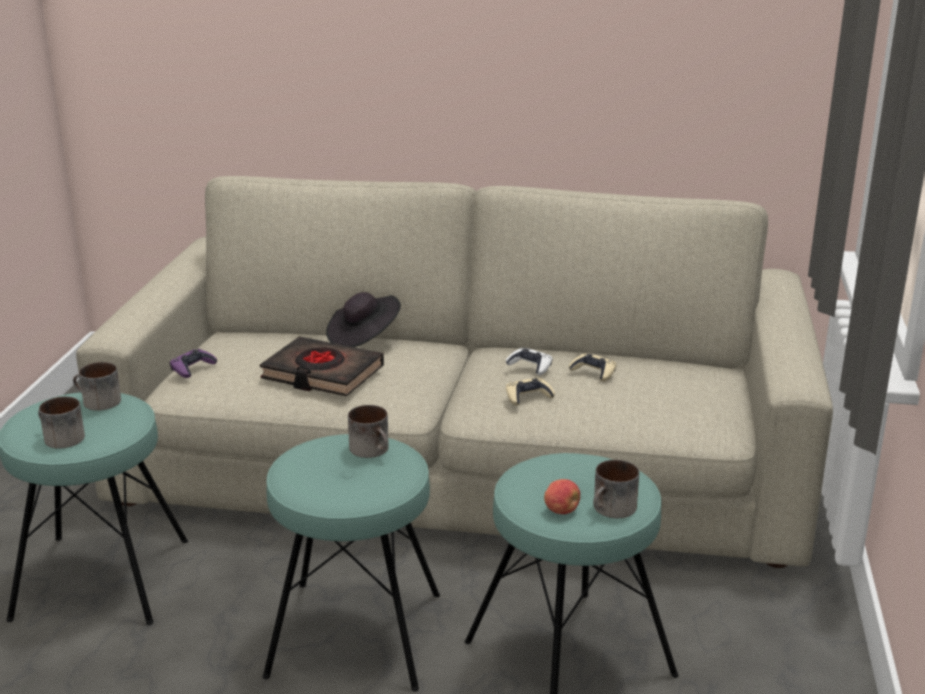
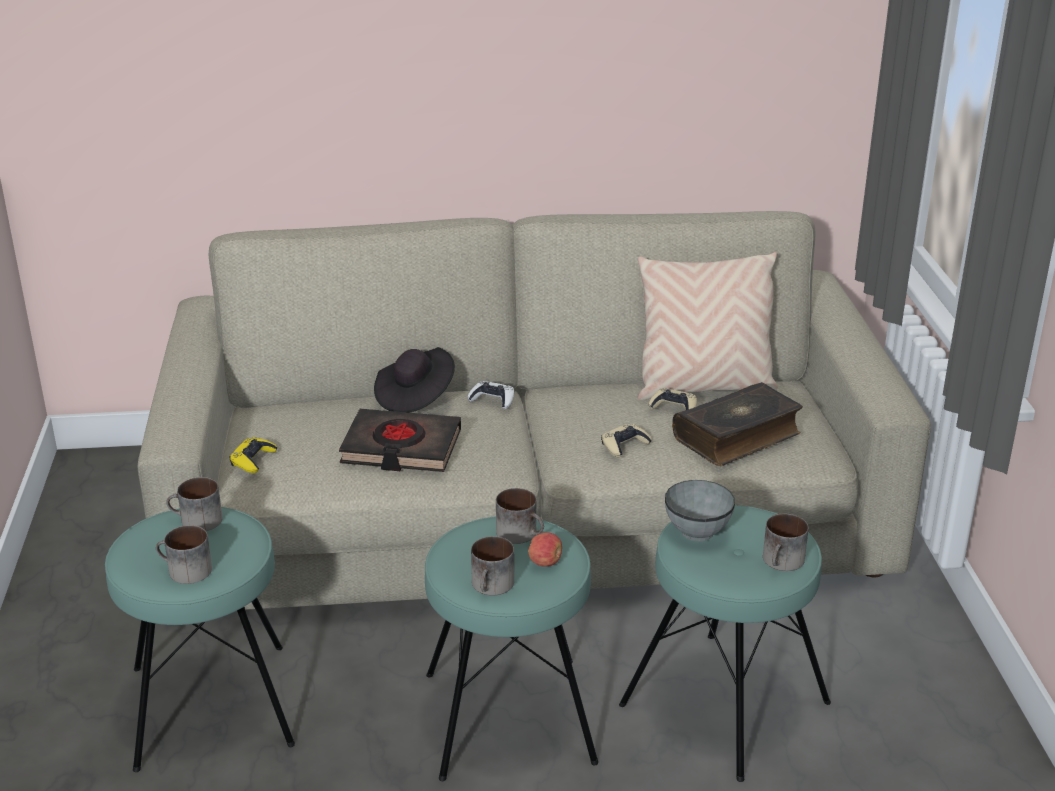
camera: 15 degrees left, 5 degrees up
purple game controller [170,349,217,378] -> yellow game controller [230,437,277,473]
white game controller [506,348,553,375] -> white game controller moved to [468,381,514,409]
apple [544,479,580,514] -> apple moved to [528,532,562,567]
none -> mug [471,536,514,595]
none -> beige pillow [638,252,778,400]
none -> grey bowl [665,480,735,541]
none -> book [672,382,803,466]

